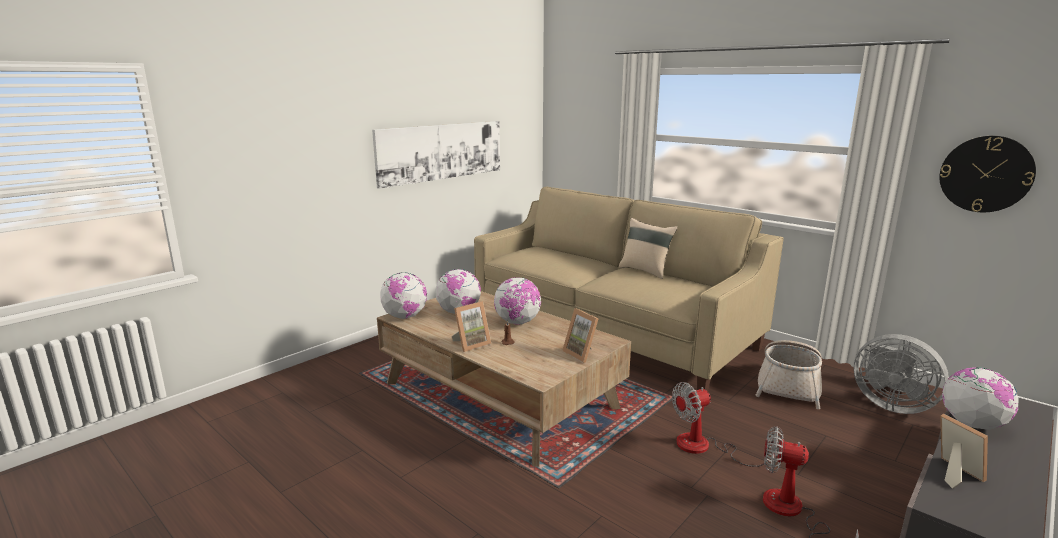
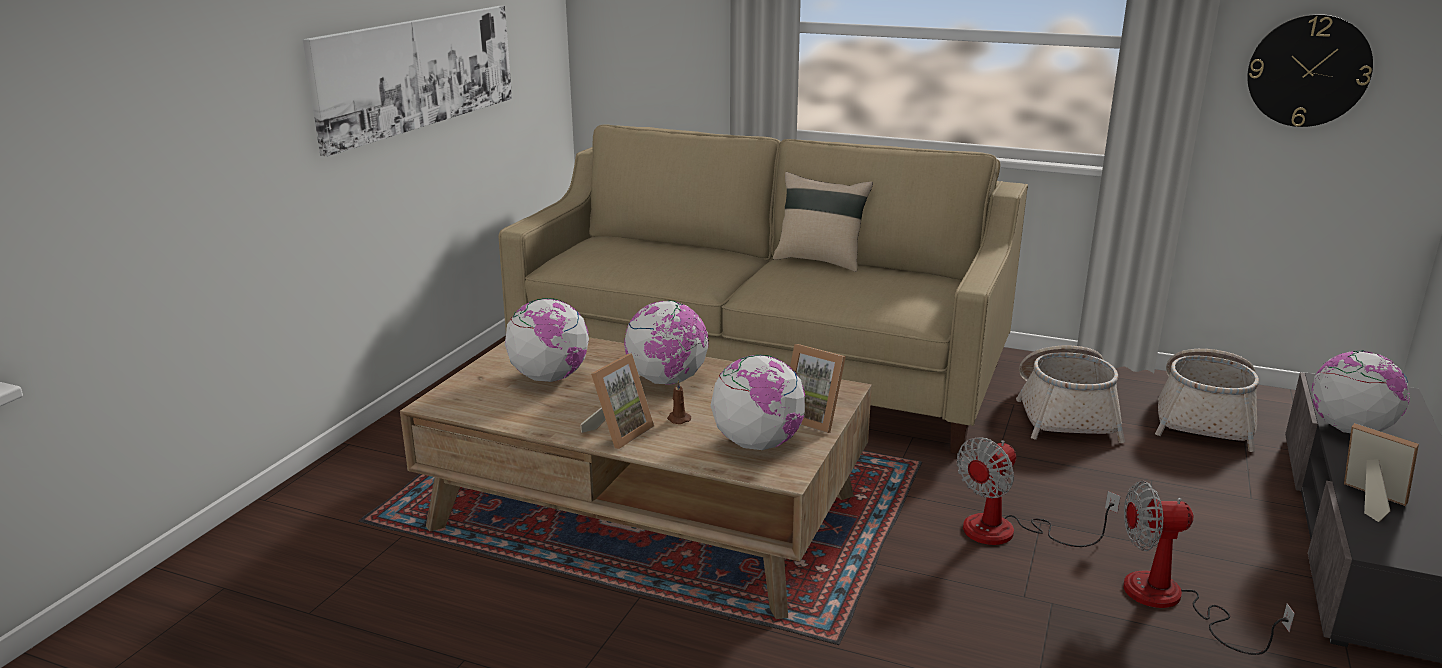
camera: 20 degrees left, 5 degrees up
globe [380,272,427,319] -> globe moved to [710,355,805,450]
grey fan [854,334,949,414] -> basket [1155,349,1259,452]

